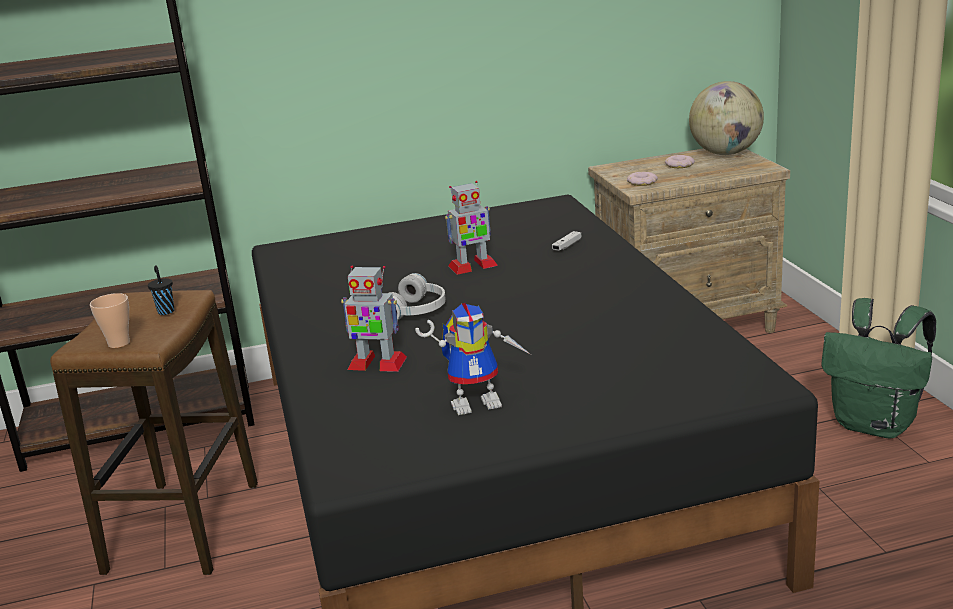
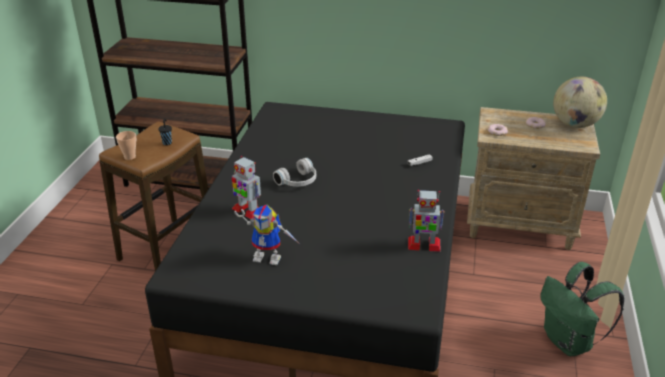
camera: 25 degrees right, 10 degrees up
toy robot [445,181,498,275] -> toy robot moved to [408,190,445,252]

